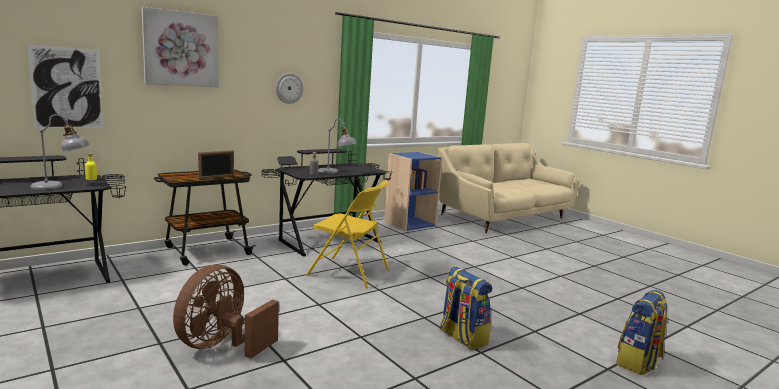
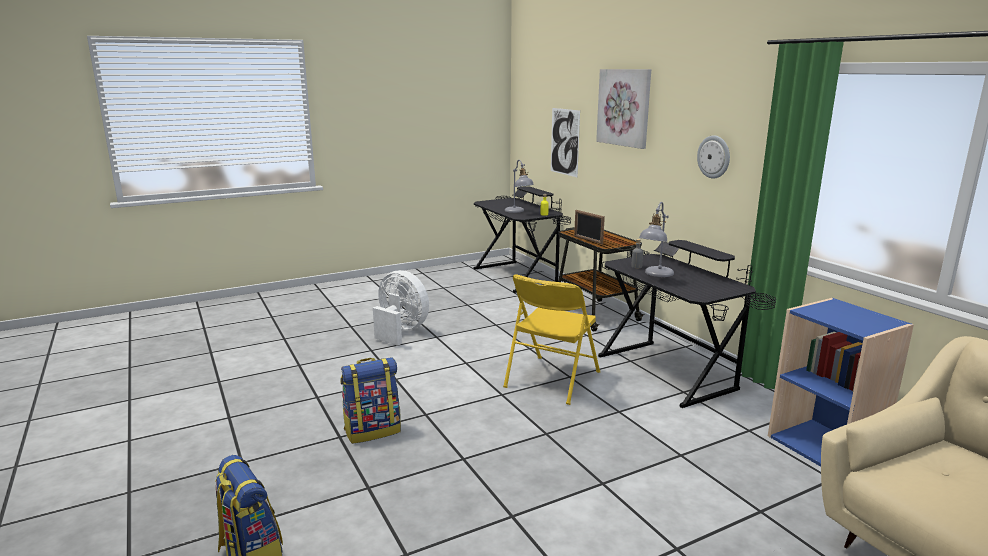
camera: 100 degrees right, 5 degrees up
brown fan [173,265,279,359] -> white fan [373,270,429,346]

